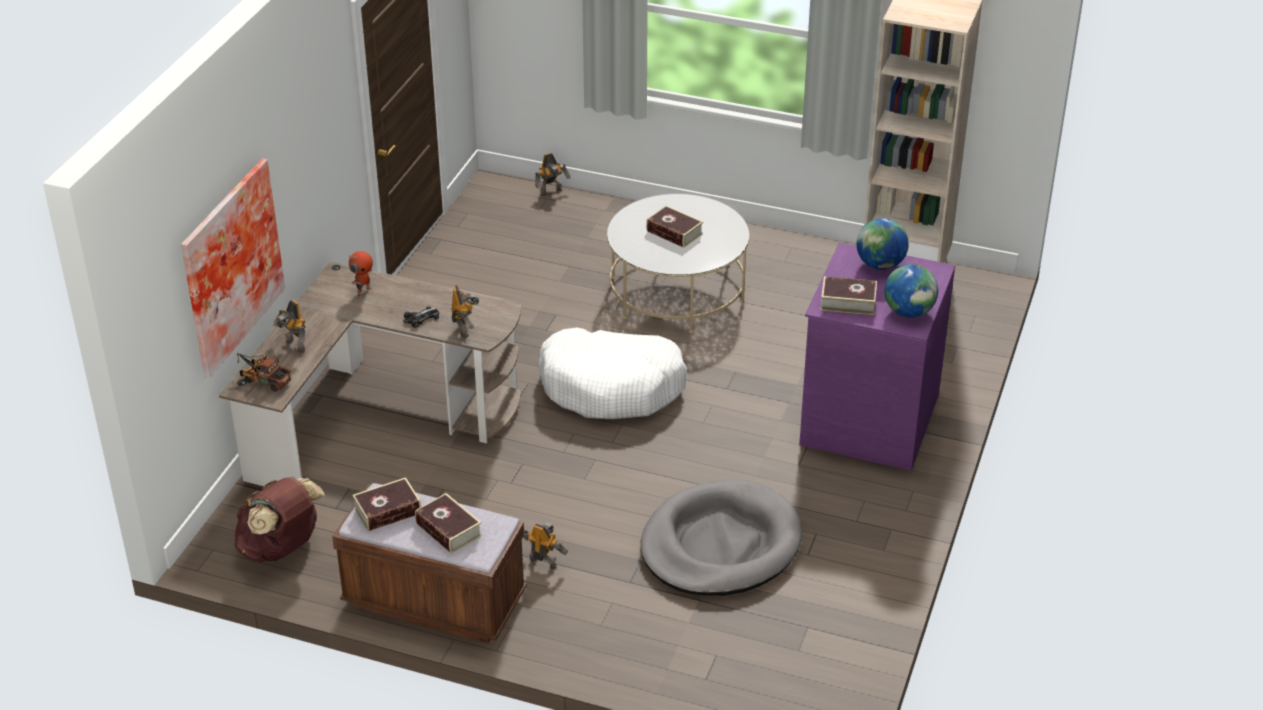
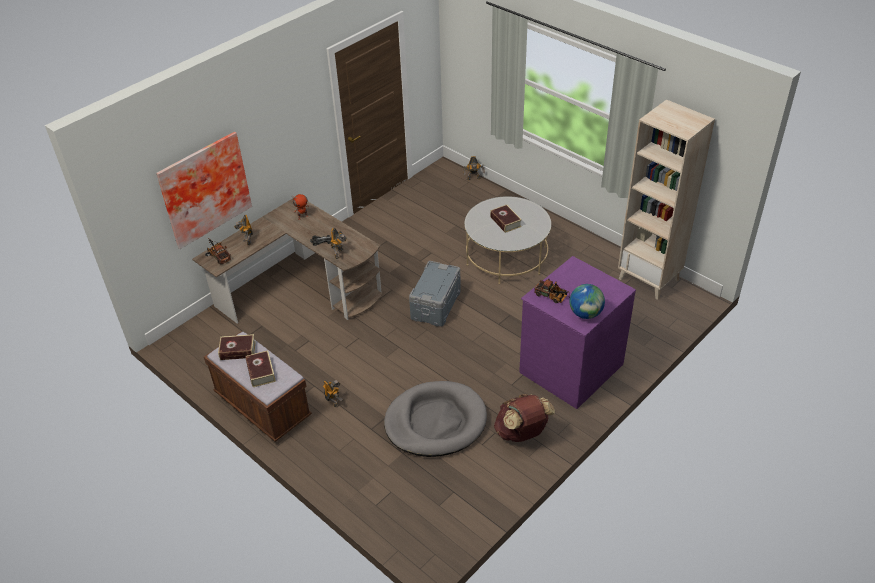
camera: 25 degrees right, 5 degrees up
brown backpack [234,477,325,562] -> brown backpack moved to [494,394,555,442]
white dog bed [539,328,687,419] -> grey storage box [409,261,461,327]
book [821,276,877,315] -> toy truck [534,278,570,303]
globe [857,218,909,270] -> none

